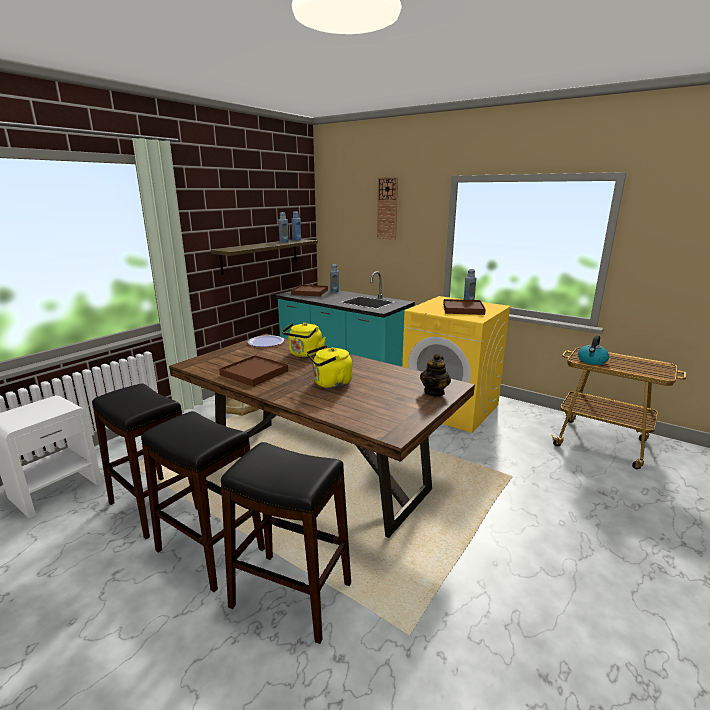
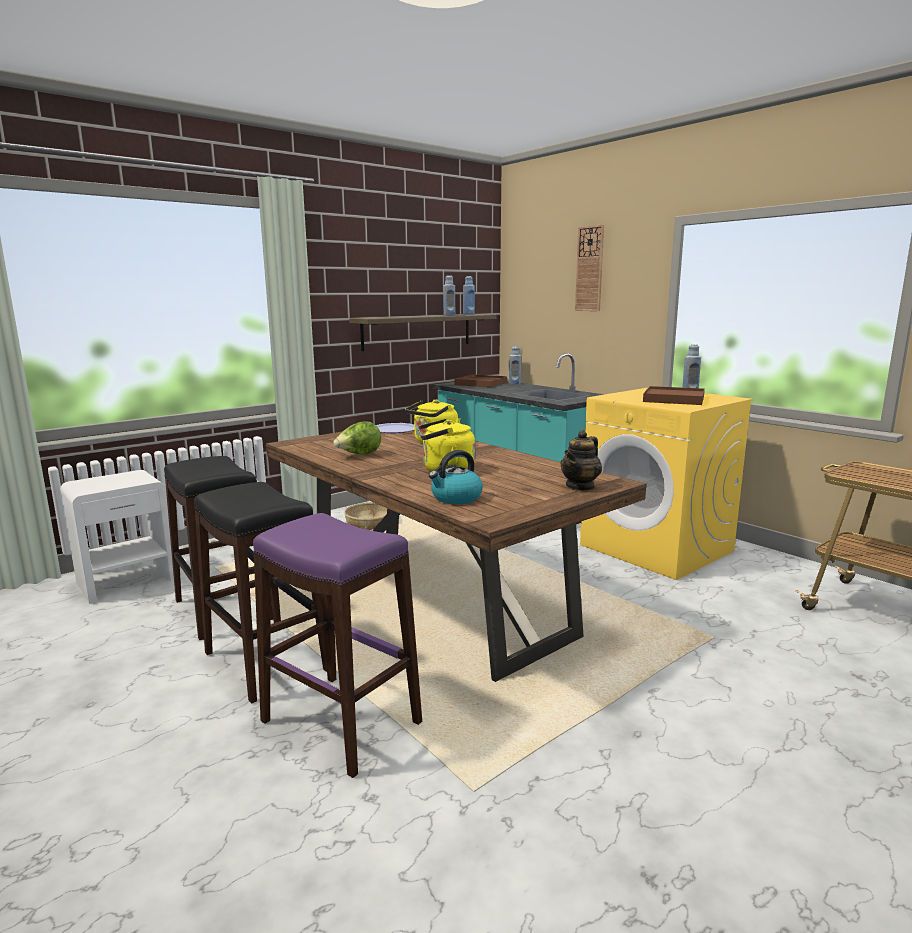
camera: 15 degrees right, 5 degrees down
brown tray [219,355,288,387] -> lettuce [333,421,381,455]
black stool [221,442,351,644] -> purple stool [253,513,422,778]
kettle [578,335,609,365] -> kettle moved to [429,450,483,504]

